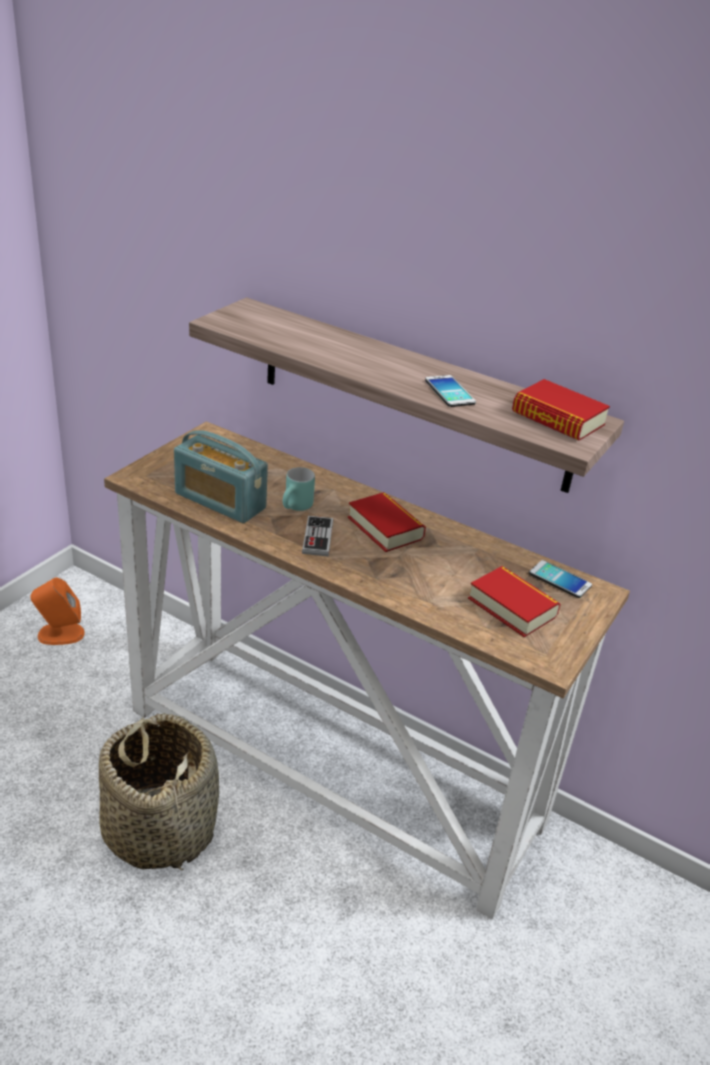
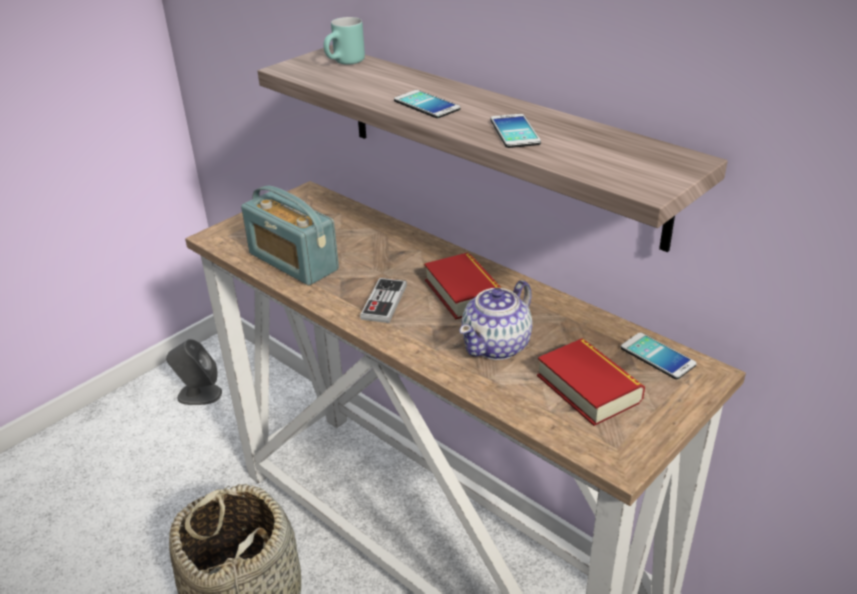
camera: 15 degrees right, 0 degrees up
orange speaker [31,577,85,645] -> grey speaker [166,339,222,405]
turquoise mug [283,467,315,511] -> turquoise mug moved to [324,17,365,65]
book [512,379,610,441] -> none
none -> phone [394,90,460,118]
none -> teapot [459,280,532,360]

